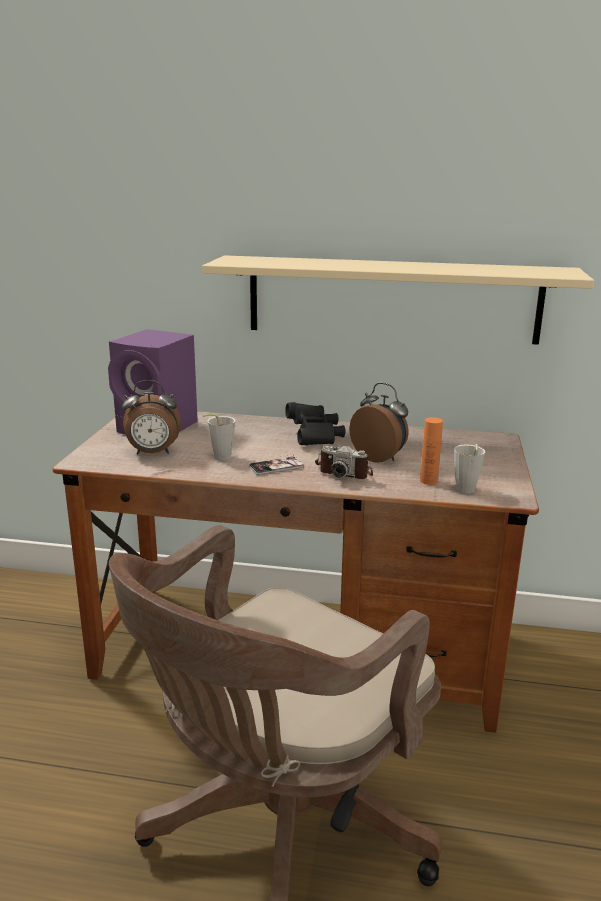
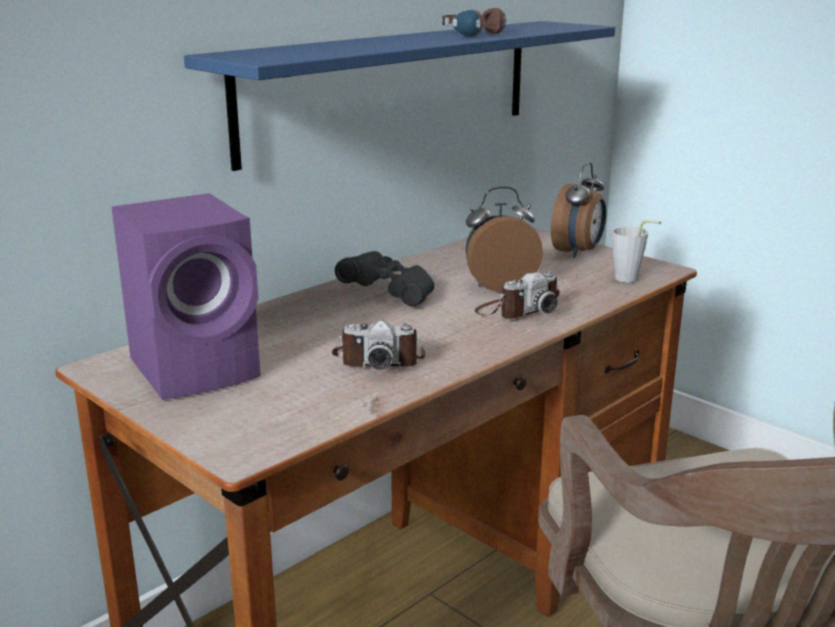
camera: 55 degrees left, 0 degrees up
alarm clock [122,380,181,454] -> alarm clock moved to [551,162,606,258]
beige shelf [202,255,594,345] -> blue shelf [184,21,615,171]
grey cup [202,414,235,461] -> camera [332,320,425,370]
phone [249,455,304,475] -> none
orange bottle [420,417,443,485] -> none
none -> headphones [441,8,506,36]

